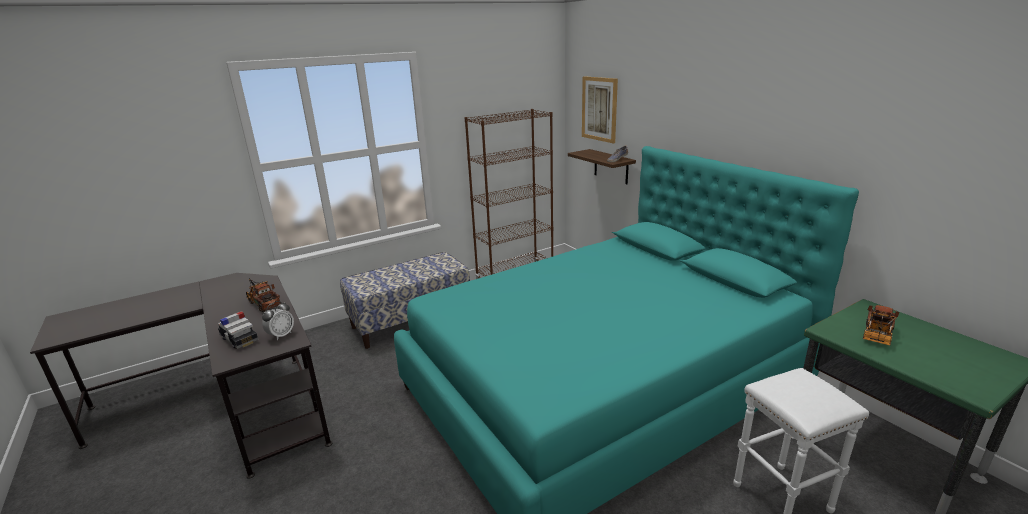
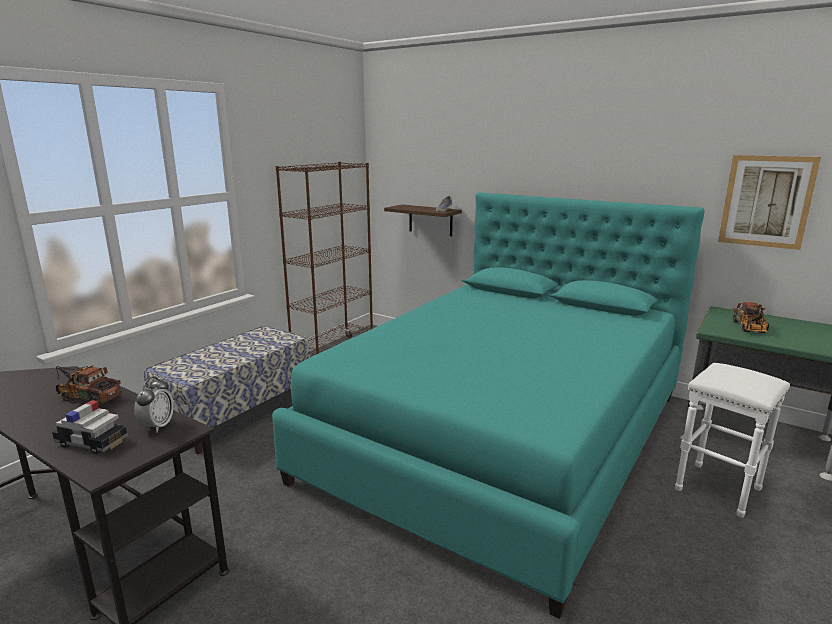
camera: 25 degrees left, 5 degrees down
picture [582,76,618,144] -> picture moved to [718,155,821,250]

